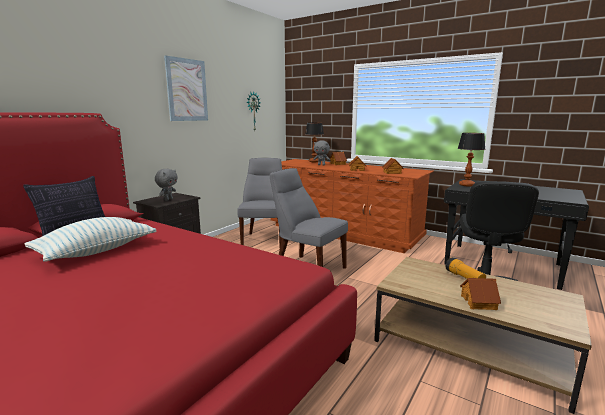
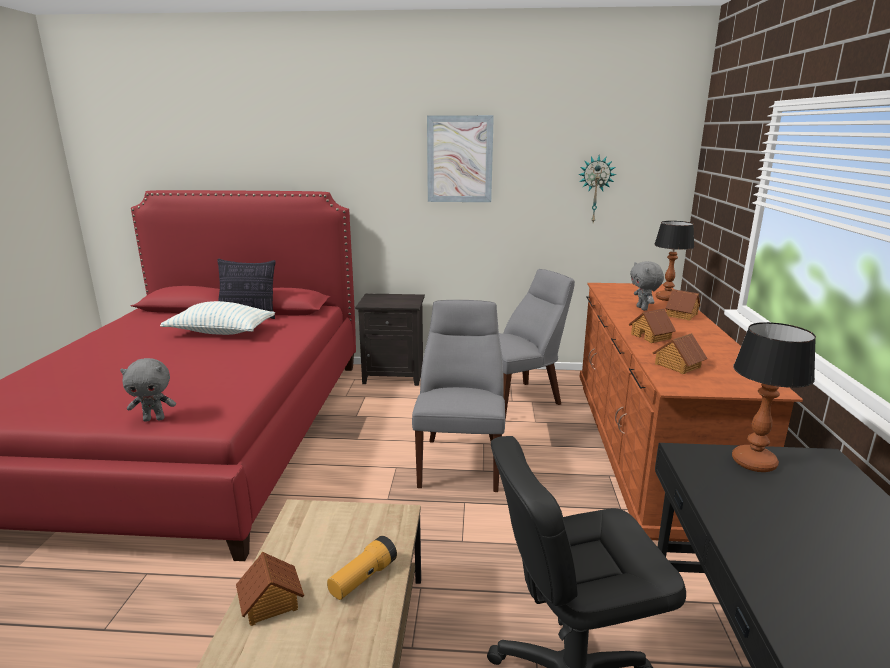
camera: 60 degrees right, 5 degrees up
grey plush toy [155,169,178,201] -> grey plush toy moved to [120,358,176,422]

